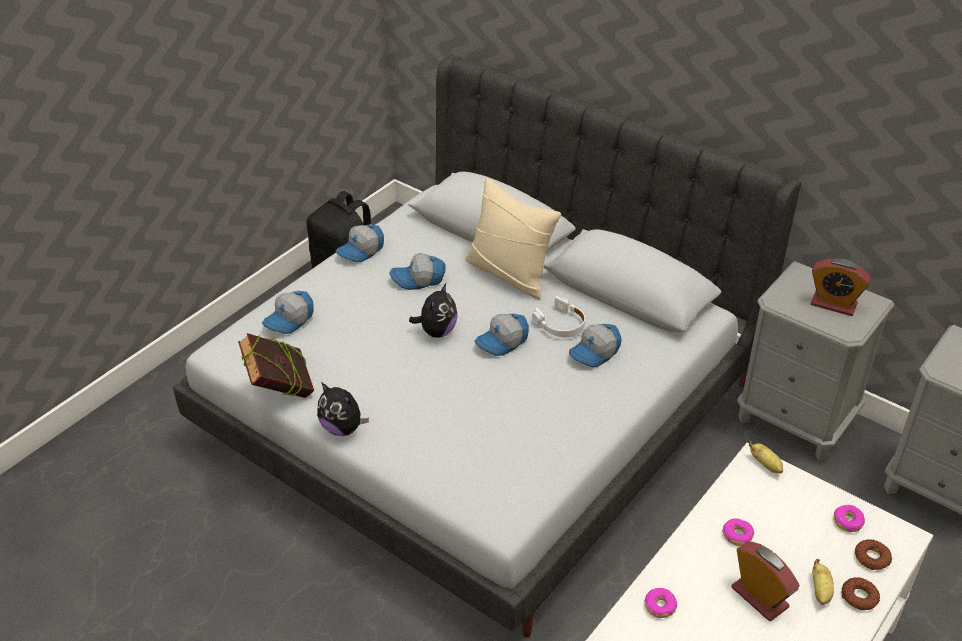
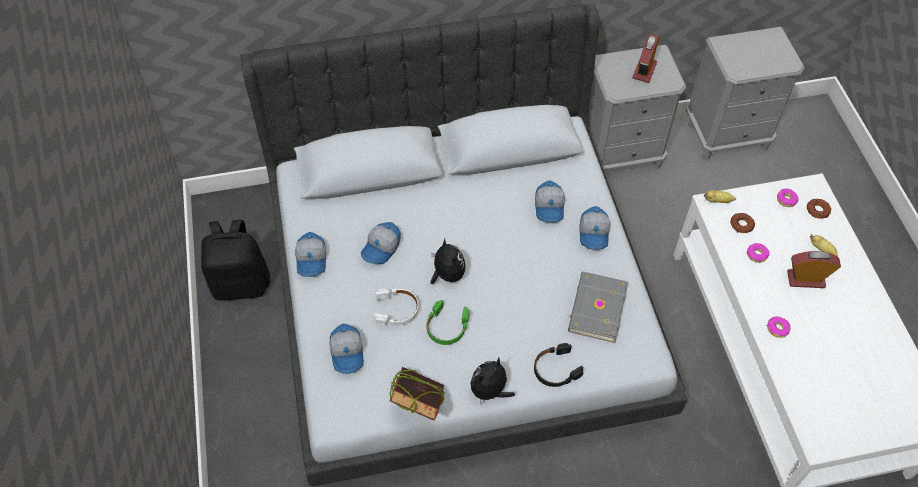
camera: 50 degrees left, 15 degrees up
plush toy [317,382,369,436] -> plush toy turned 150 degrees clockwise [471,358,515,406]
beige pillow [465,178,561,299] -> none
cap [475,314,529,356] -> cap moved to [579,206,610,250]
white headphones [532,296,585,338] -> white headphones moved to [374,289,419,325]
alarm clock [811,258,871,316] -> alarm clock turned 135 degrees clockwise [633,34,660,83]
donut [842,577,880,610] -> donut moved to [730,213,755,233]
none -> green headphones [427,300,470,345]
none -> black headphones [534,343,583,387]
none -> grey book [568,272,628,343]

